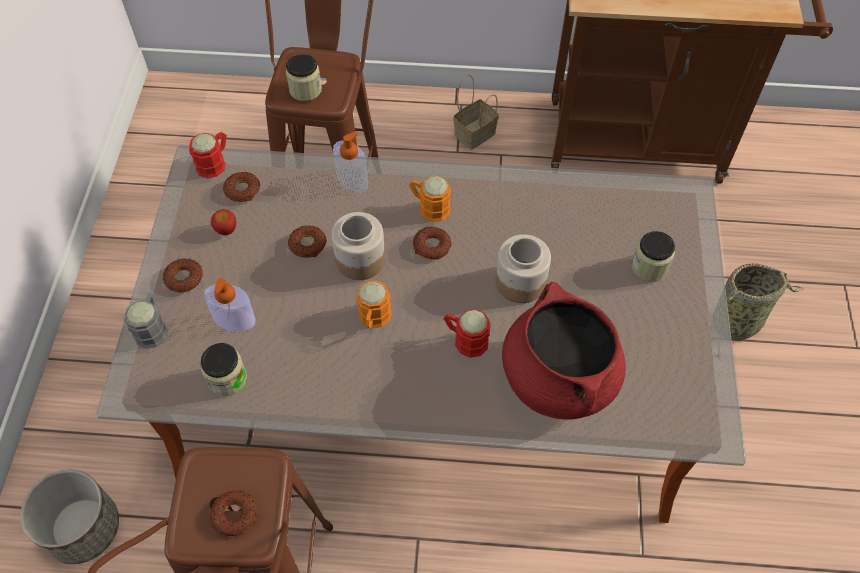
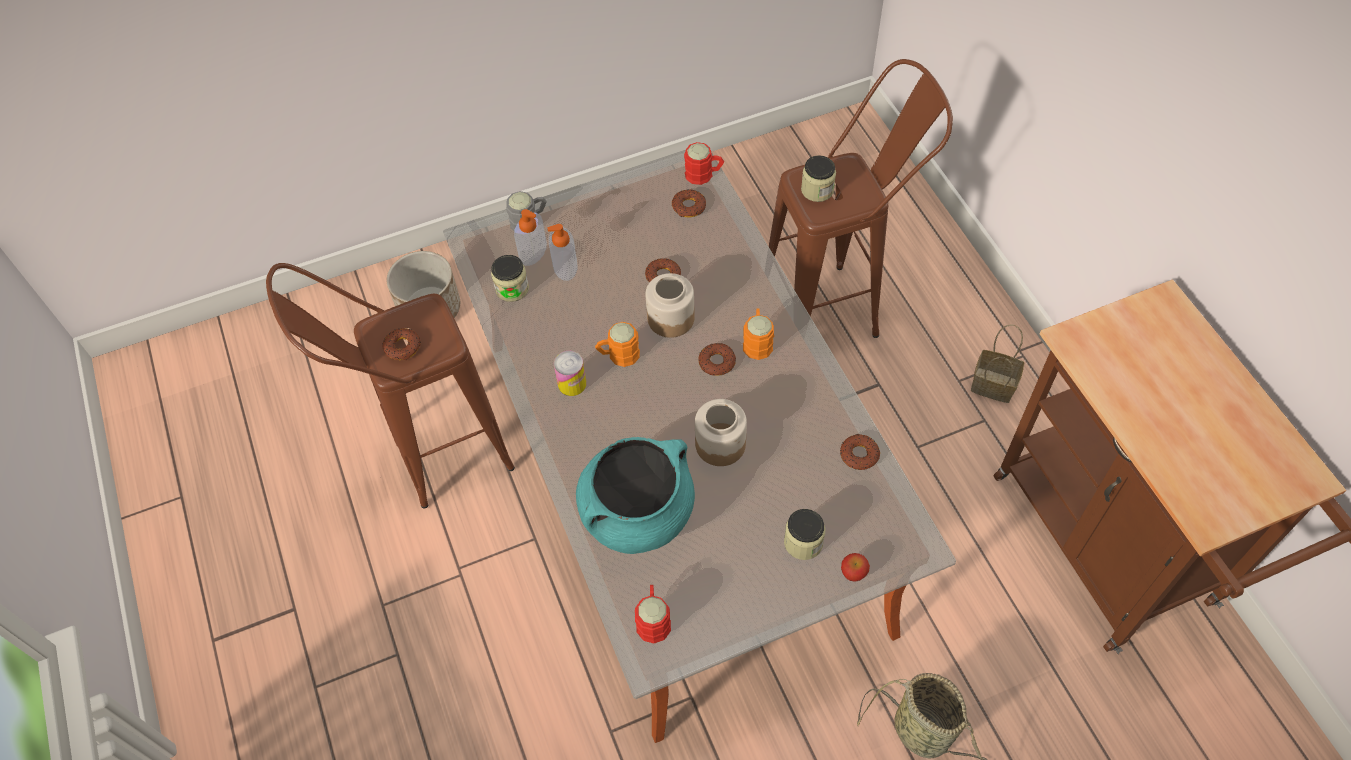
camera: 65 degrees right, 0 degrees up
donut [163,259,203,293] -> donut moved to [840,434,880,470]
apple [211,209,236,235] -> apple moved to [841,553,870,582]
soap dispenser [333,131,368,193] -> soap dispenser moved to [514,209,547,266]
red mug [443,309,490,358] -> red mug moved to [635,585,671,643]
red cooking pot [502,282,626,420] -> turquoise cooking pot [576,437,695,554]
none -> can [554,351,587,396]

